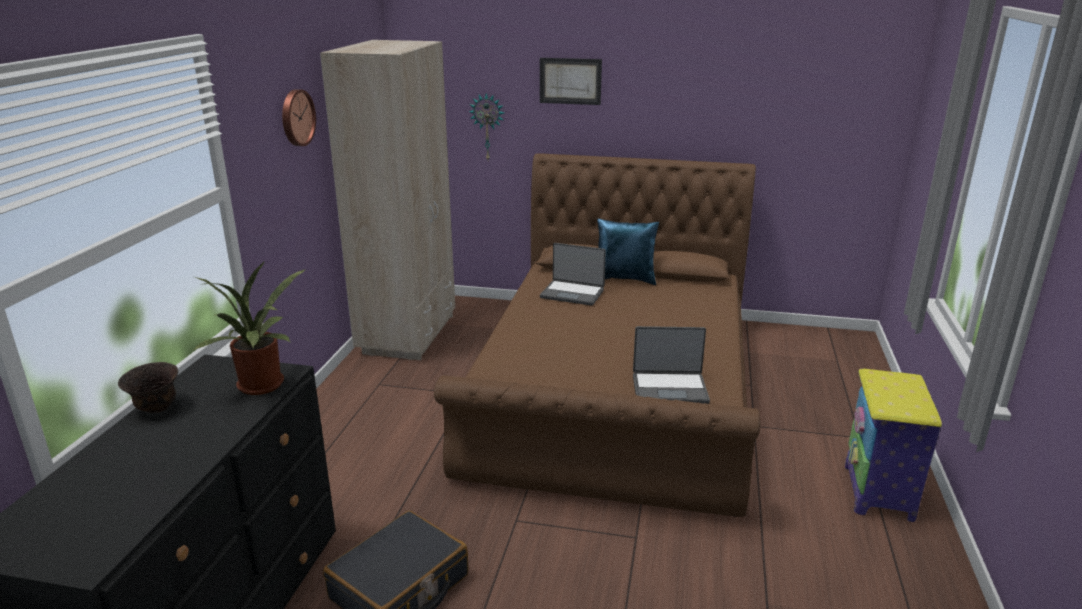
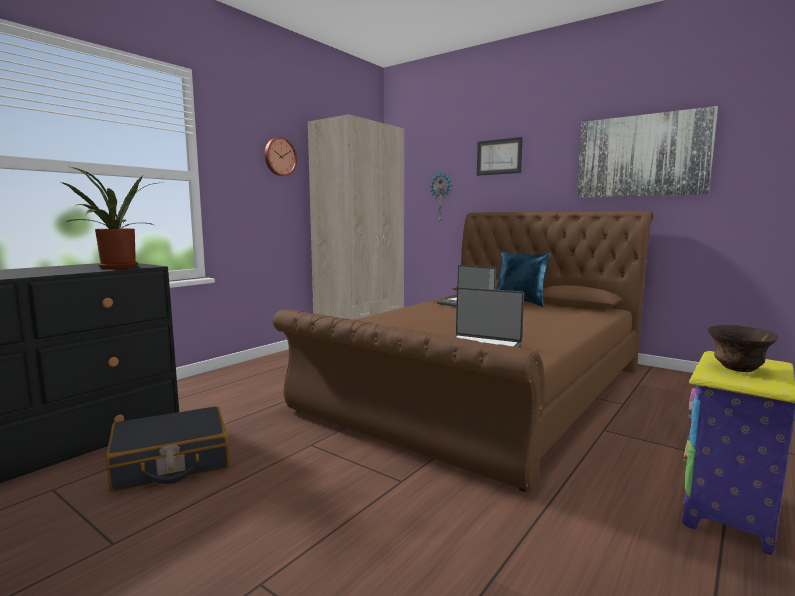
camera: 25 degrees right, 15 degrees down
brown bowl [118,362,178,413] -> brown bowl moved to [708,325,778,372]
none -> picture [577,106,718,198]

